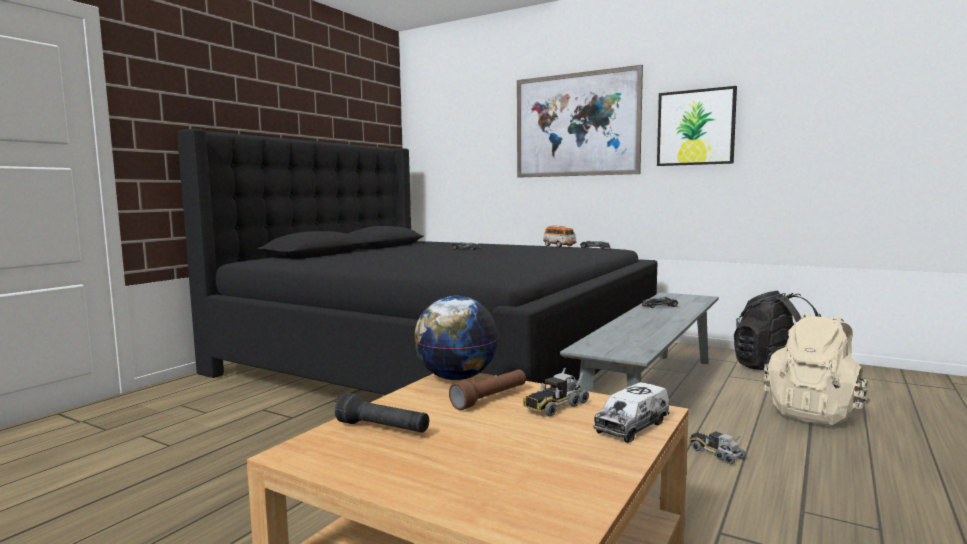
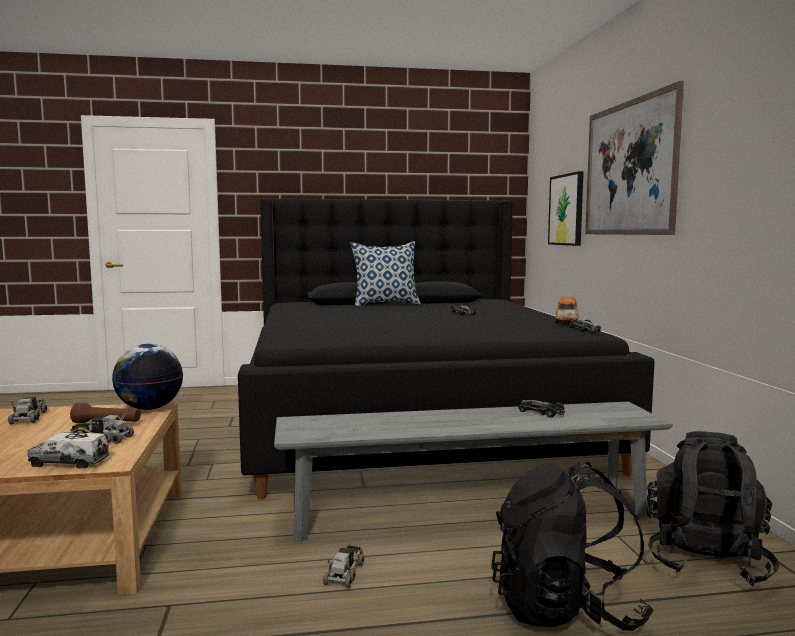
camera: 50 degrees right, 0 degrees up
black flashlight [335,393,429,433] -> toy truck [8,397,47,425]
picture [657,86,737,166] -> picture moved to [548,171,584,246]
beige backpack [763,313,871,425] -> black backpack [491,462,654,631]
none -> pillow [350,241,421,307]

